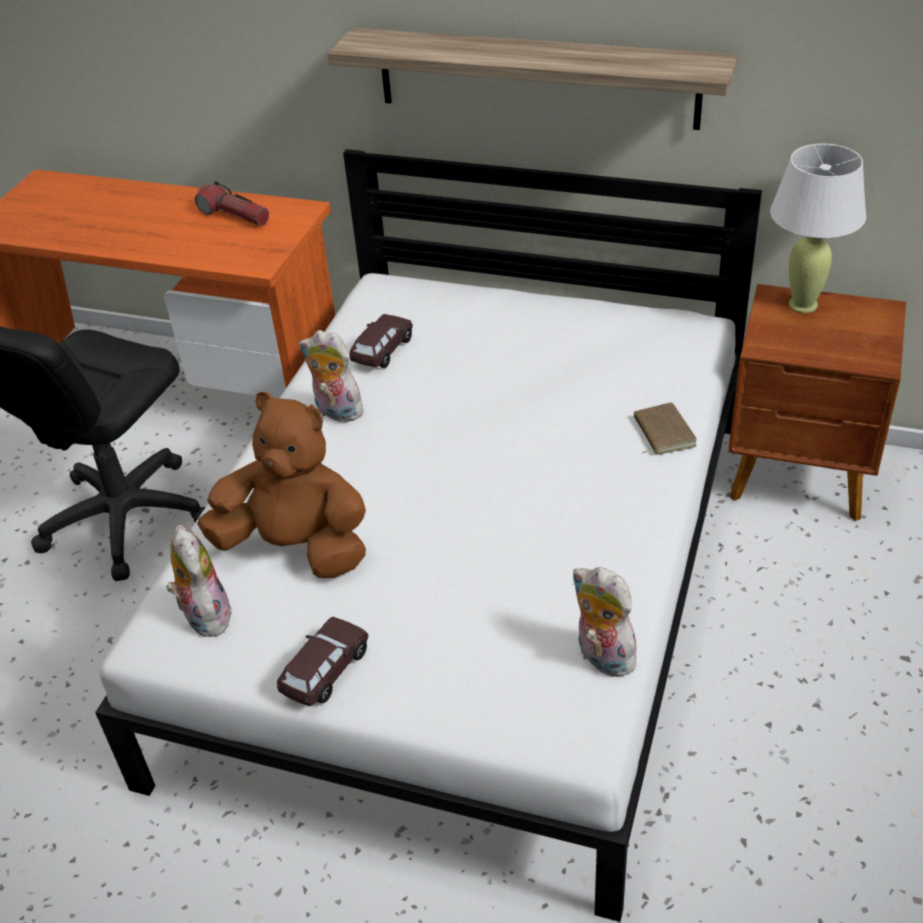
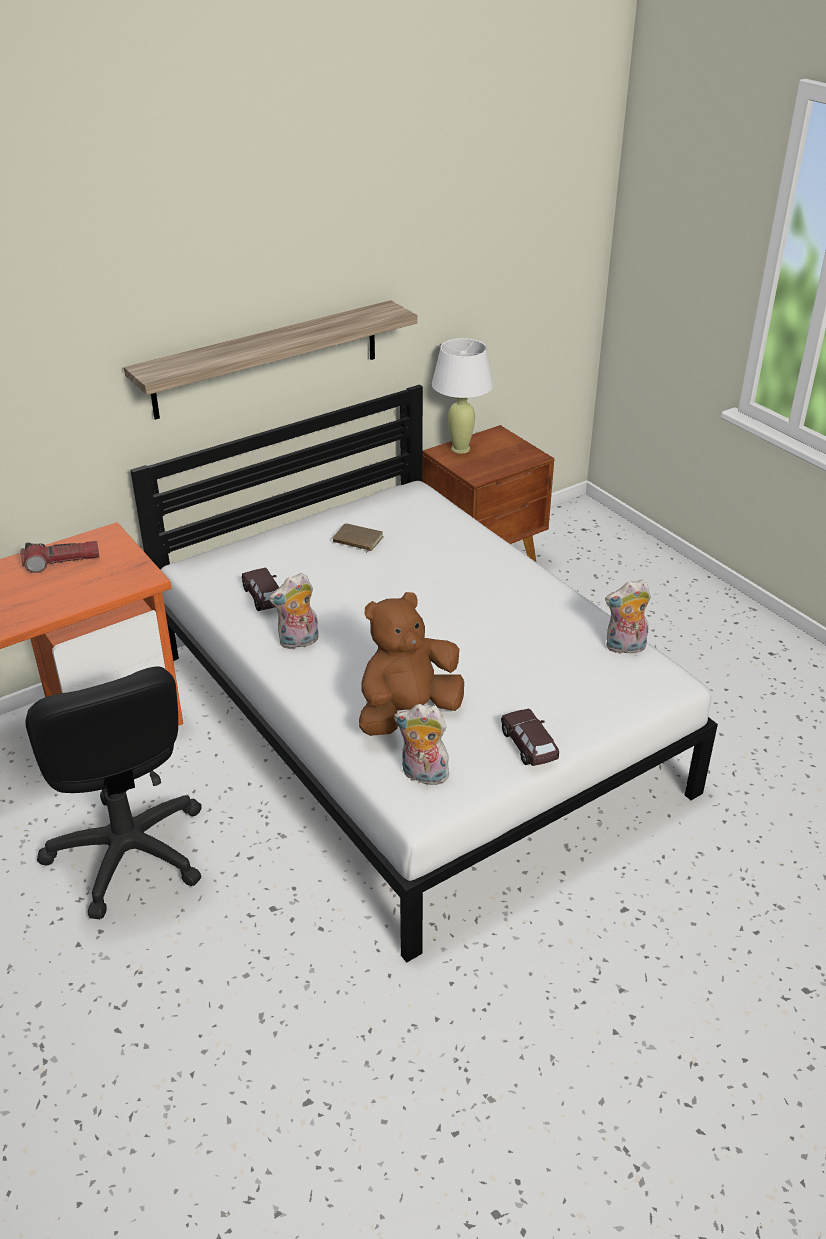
camera: 55 degrees left, 5 degrees down
brown book [634,402,697,455] -> brown book moved to [333,523,384,553]

